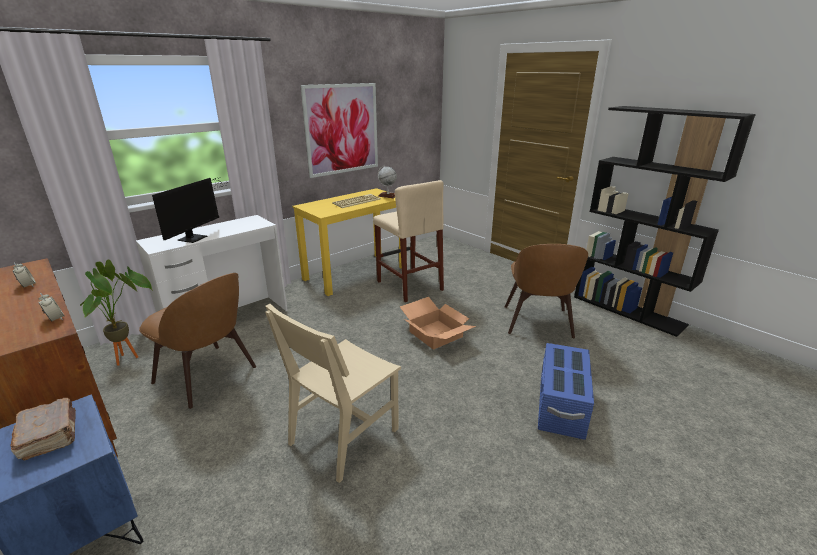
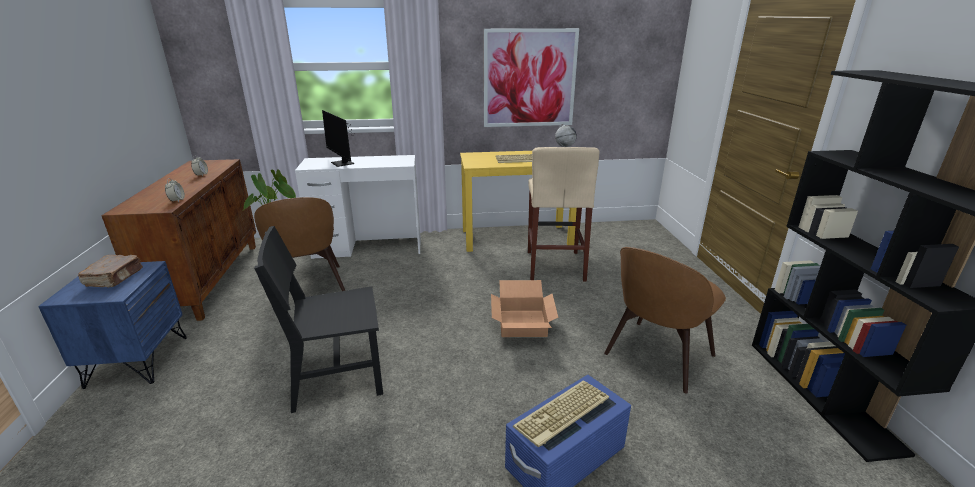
camera: 35 degrees right, 0 degrees up
monitor [152,177,228,243] -> monitor turned 90 degrees clockwise [322,110,355,167]
beige chair [265,304,401,483] -> black chair [254,226,383,413]
none -> keyboard [512,381,609,447]

